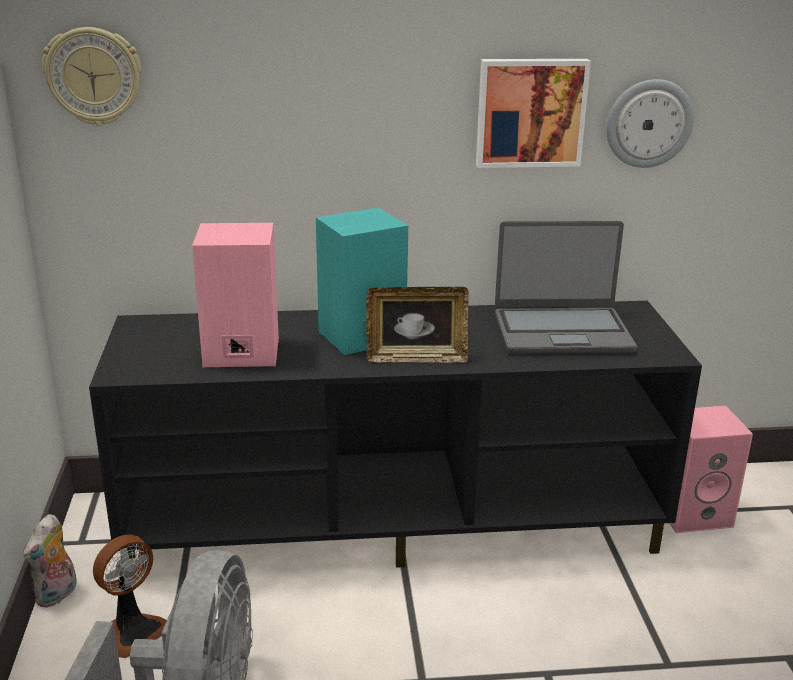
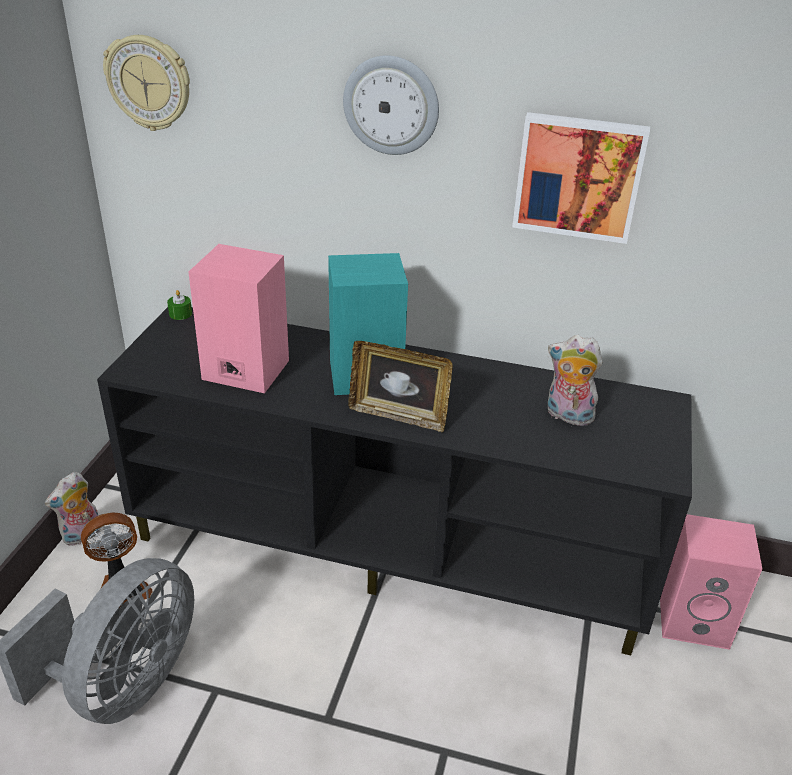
camera: 20 degrees right, 10 degrees up
laptop [495,221,637,354] -> plush toy [548,335,603,426]
wall clock [606,79,694,168] -> wall clock moved to [343,55,439,155]
none -> green candle [167,290,192,320]

